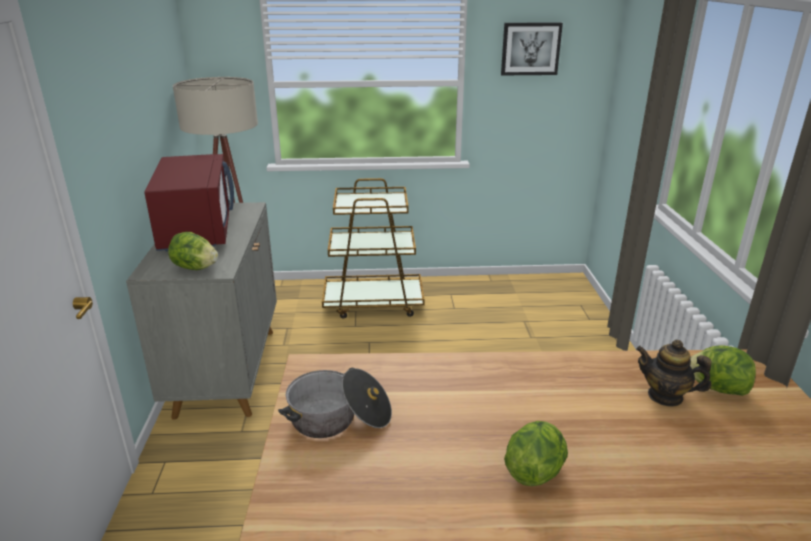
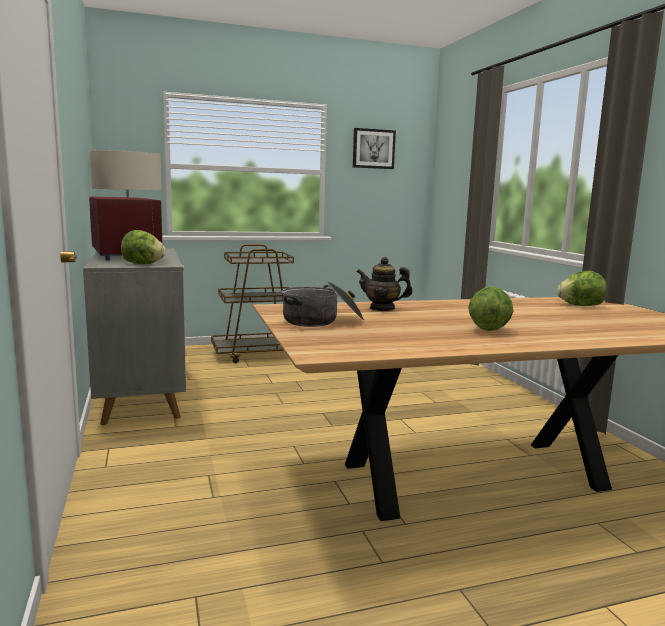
camera: 15 degrees left, 15 degrees down
teapot [636,340,712,407] -> teapot moved to [357,257,413,311]

